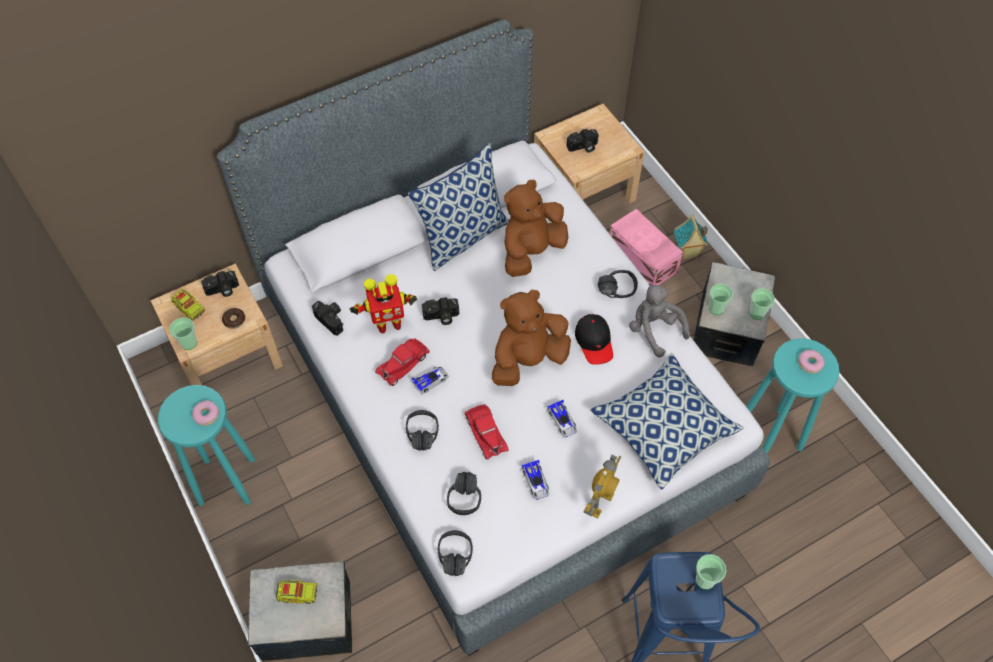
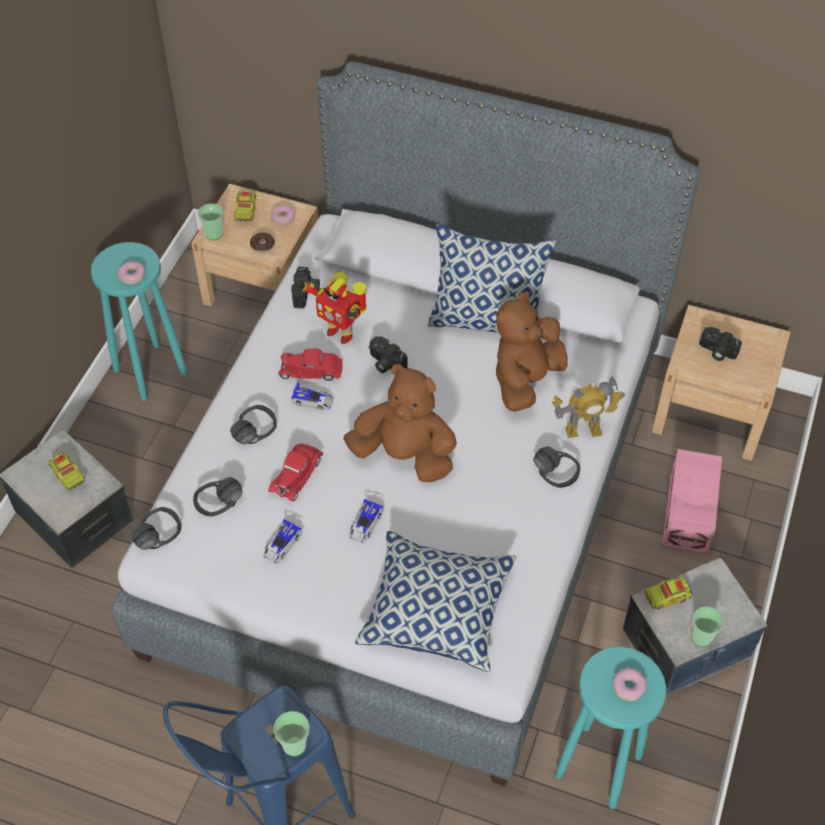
camera: 50 degrees right, 5 degrees down
camera [201,271,239,297] -> donut [271,205,295,225]
brown plush toy [504,180,568,277] -> brown plush toy turned 60 degrees counterclockwise [496,292,568,412]
black cap [575,314,613,365] -> none
toy robot [584,455,621,519] -> toy robot moved to [552,377,625,438]
grey plush toy [629,283,690,358] -> none
toy house [674,214,708,261] -> none
cup [709,284,733,315] -> toy truck [644,577,693,609]

